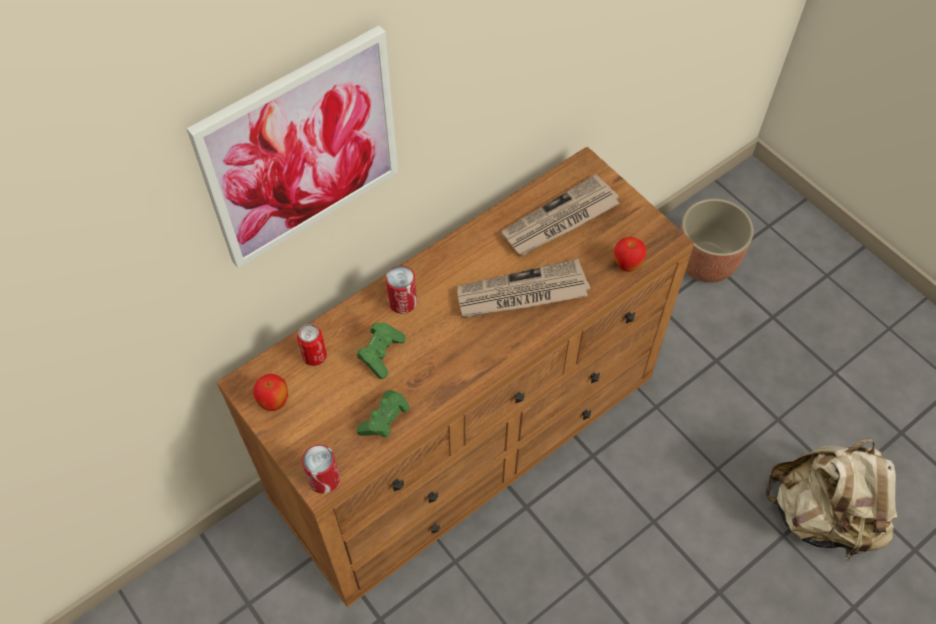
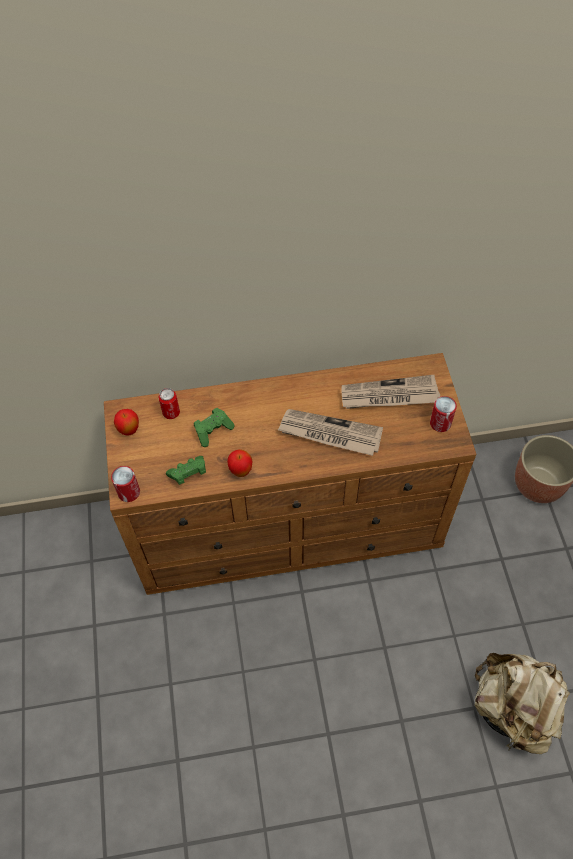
camera: 30 degrees right, 0 degrees up
picture [187,26,398,268] -> none
can [386,266,417,314] -> can moved to [430,396,457,432]
apple [614,236,647,272] -> apple moved to [227,449,253,477]

